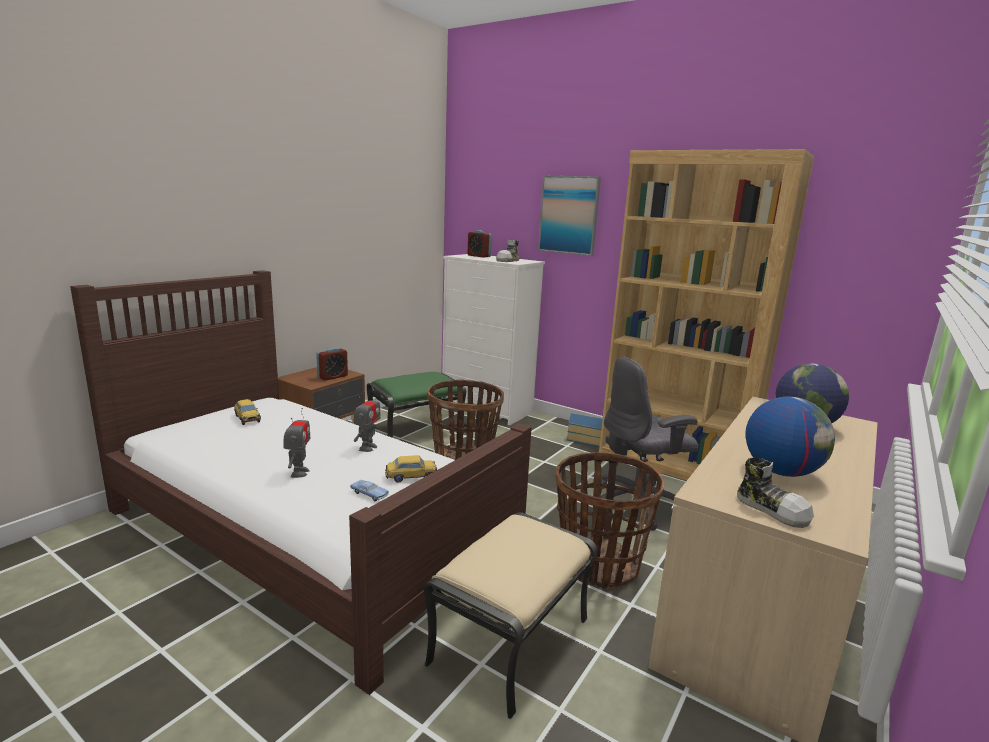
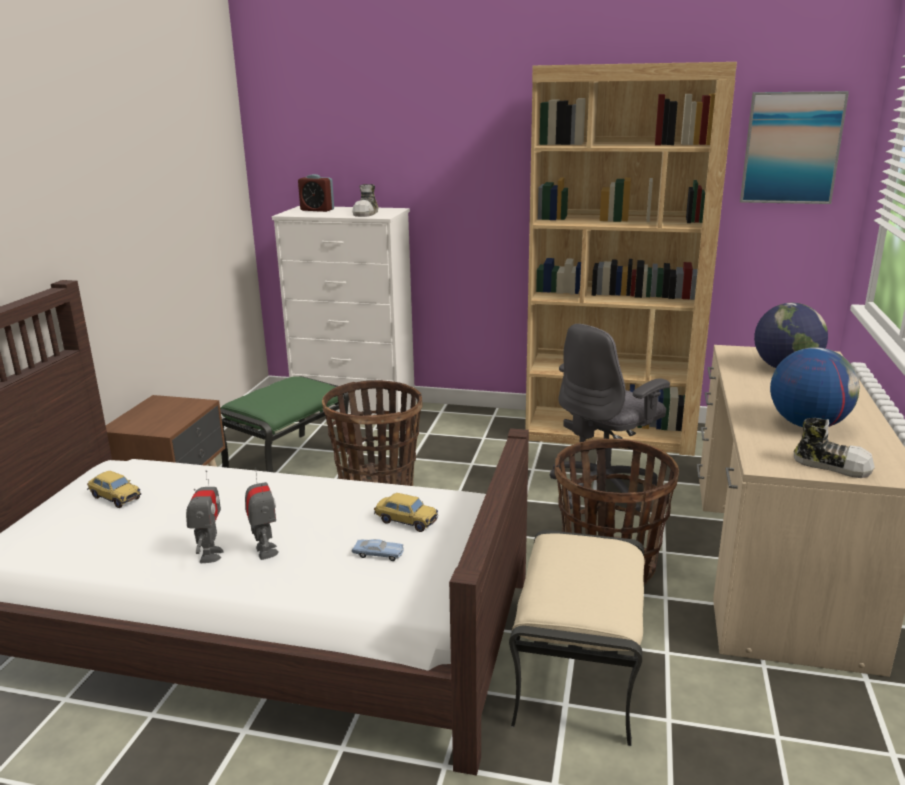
camera: 20 degrees left, 5 degrees up
alarm clock [316,348,348,381] -> none
toy robot [353,390,380,452] -> toy robot moved to [186,470,224,563]
toy car [385,455,437,483] -> toy car turned 60 degrees clockwise [374,493,438,532]
picture [538,176,601,256] -> picture moved to [740,91,849,204]
toy house [567,413,602,447] -> none

